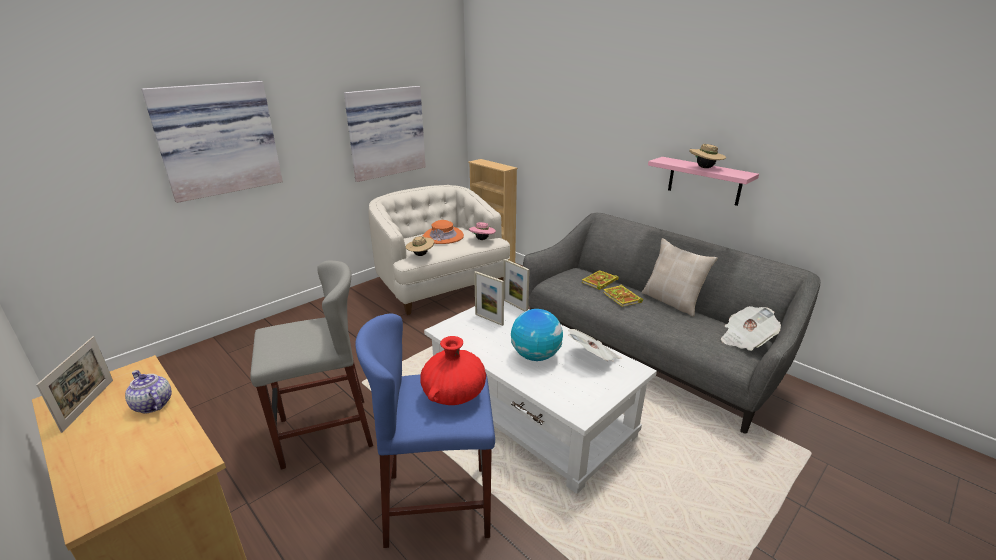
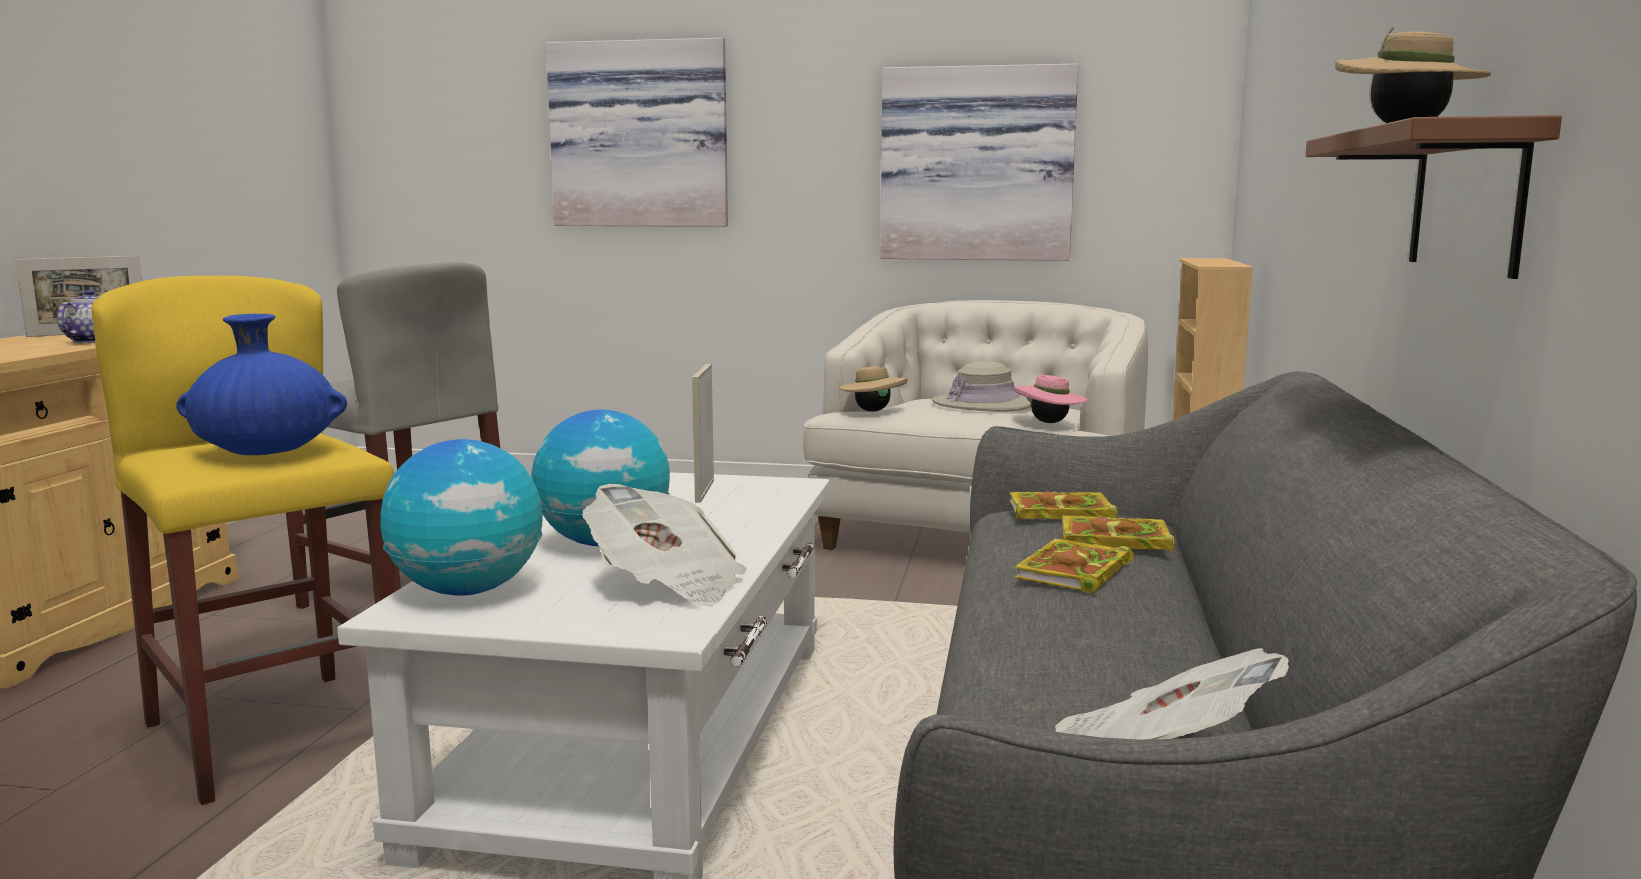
camera: 55 degrees right, 15 degrees down
blue stool [356,313,495,548] -> yellow stool [91,276,396,805]
red vase [420,336,486,405] -> blue vase [176,314,347,455]
orange hat [423,220,464,244] -> beige hat [932,361,1031,412]
picture frame [503,259,530,311] -> none
beige pillow [641,238,718,317] -> none
pink shelf [648,157,759,206] -> brown shelf [1305,115,1562,279]
none -> globe [380,439,543,596]
none -> book [1010,492,1117,519]

